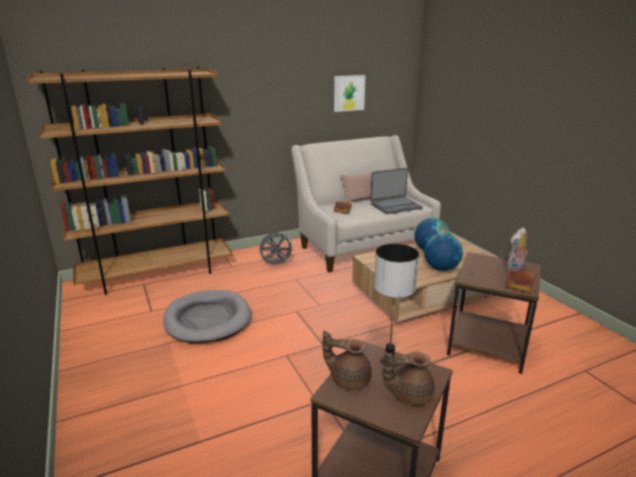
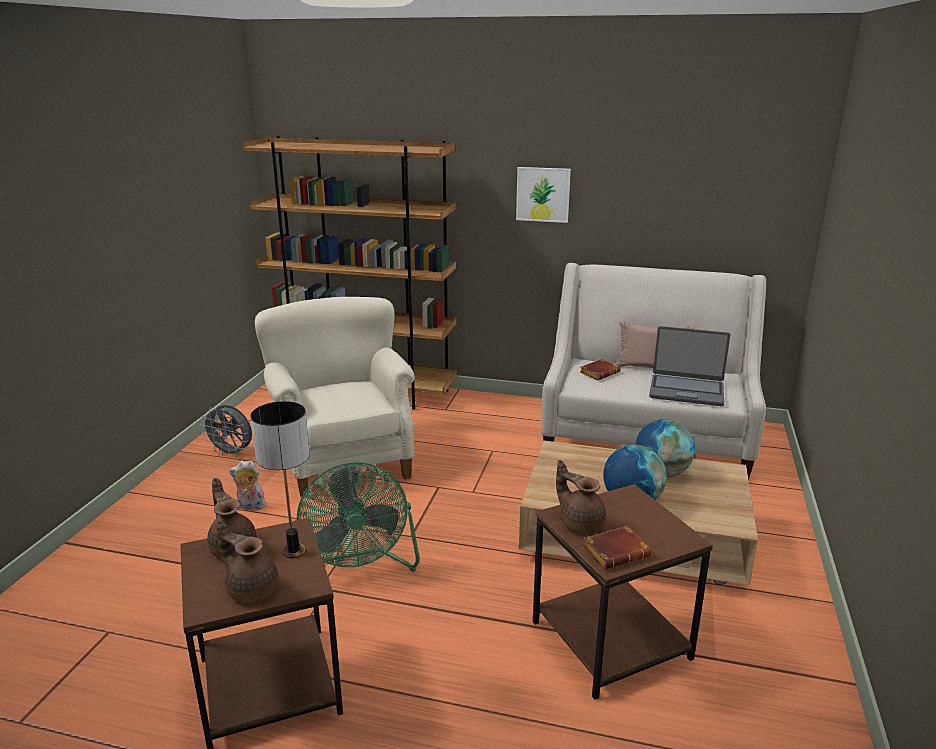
camera: 40 degrees right, 0 degrees up
grey dog bed [163,290,251,343] -> beige armchair [255,297,415,497]
grey fan [259,233,294,267] -> grey fan moved to [201,405,252,458]
picture [334,75,365,112] -> picture moved to [516,167,571,223]
plush toy [504,227,528,271] -> plush toy moved to [229,460,266,511]
none -> green fan [295,462,420,572]
none -> brown teapot [556,460,606,534]

